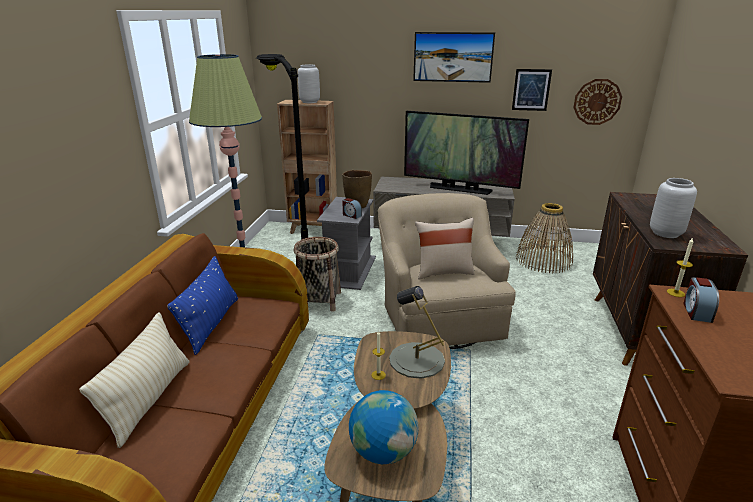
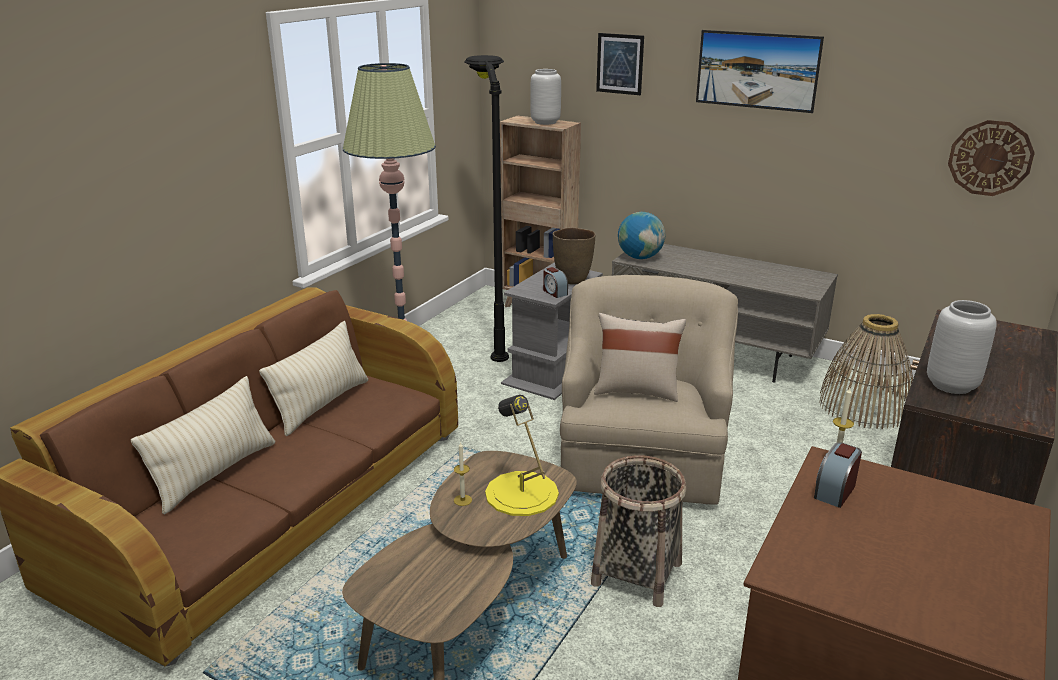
camera: 20 degrees right, 0 degrees up
blue pillow [167,256,238,355] -> beige pillow [259,321,368,436]
basket [294,237,341,312] -> basket moved to [591,455,686,607]
globe [349,390,419,464] -> globe moved to [618,212,665,259]
grey table lamp [389,286,445,379] -> yellow table lamp [485,395,559,516]
television [404,111,529,195] -> none
picture [512,69,552,111] -> picture moved to [596,33,644,95]

